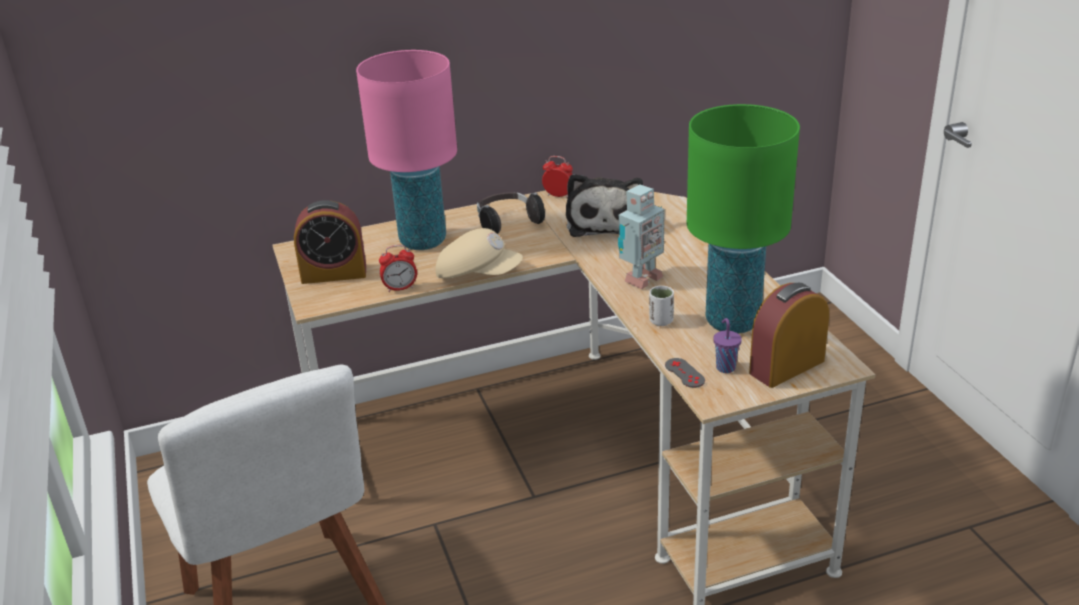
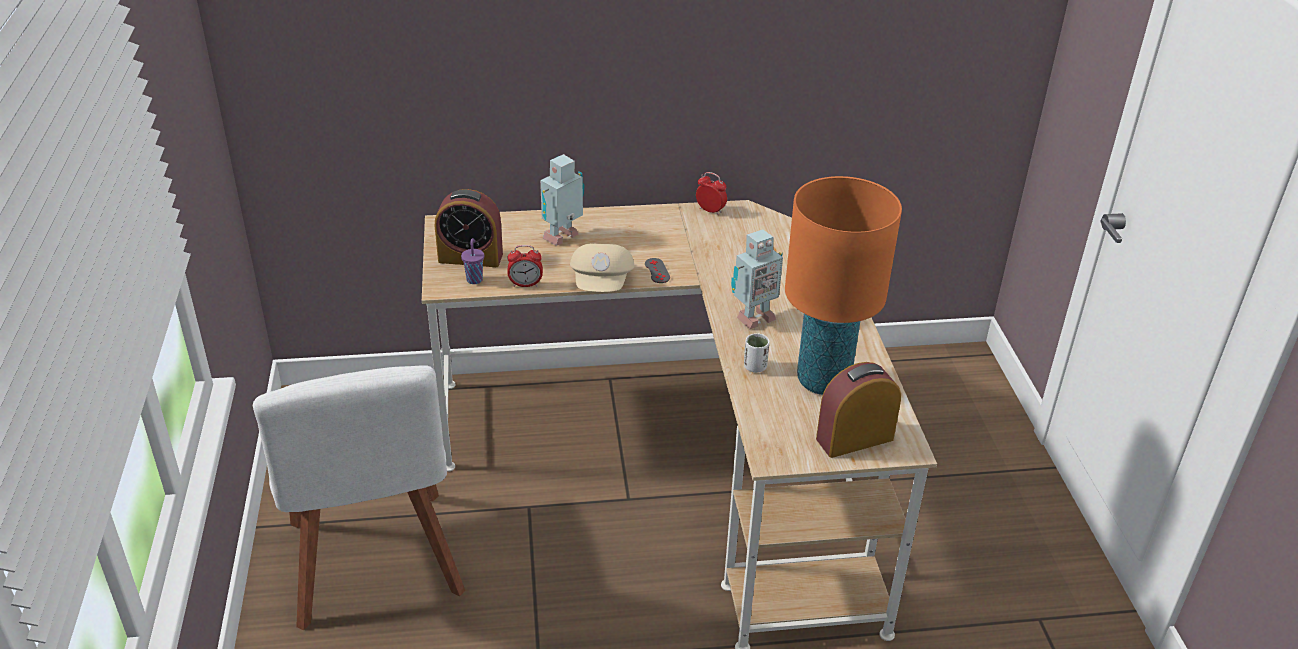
camera: 10 degrees right, 5 degrees up
pink table lamp [356,50,457,250] -> toy robot [540,154,584,246]
beige cap [436,228,523,279] -> beige cap turned 60 degrees clockwise [570,243,635,292]
headphones [477,192,545,234] -> none
plush toy [566,174,643,237] -> none
grey game controller [665,358,705,388] -> grey game controller moved to [645,258,670,283]
green table lamp [687,104,800,334] -> orange table lamp [785,176,902,395]
purple cup [713,318,742,373] -> purple cup moved to [461,238,484,284]

